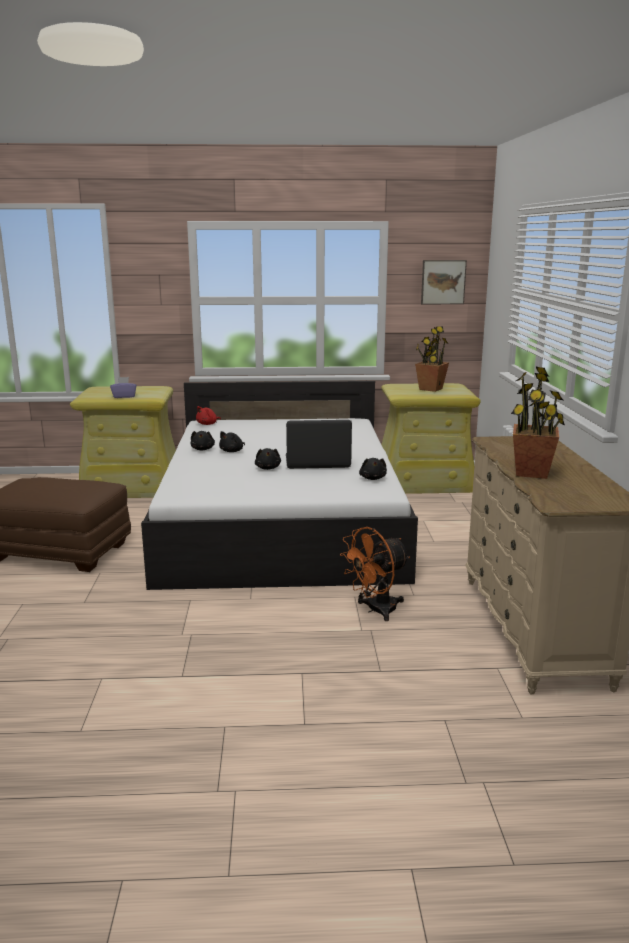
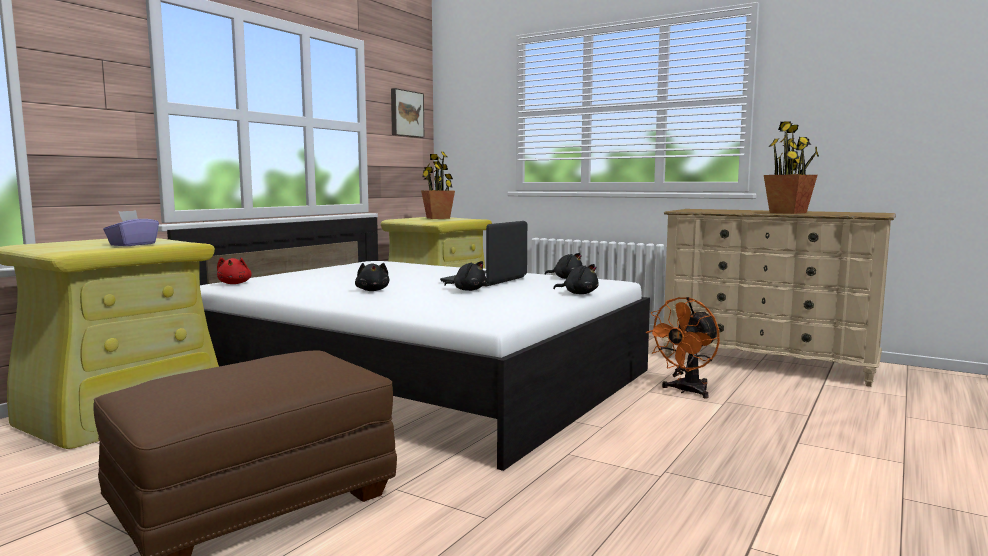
camera: 55 degrees left, 10 degrees down
black plush toy [190,431,215,450] -> black plush toy moved to [553,264,599,294]
orange fan [340,527,410,621] -> orange fan turned 45 degrees clockwise [646,297,720,398]

